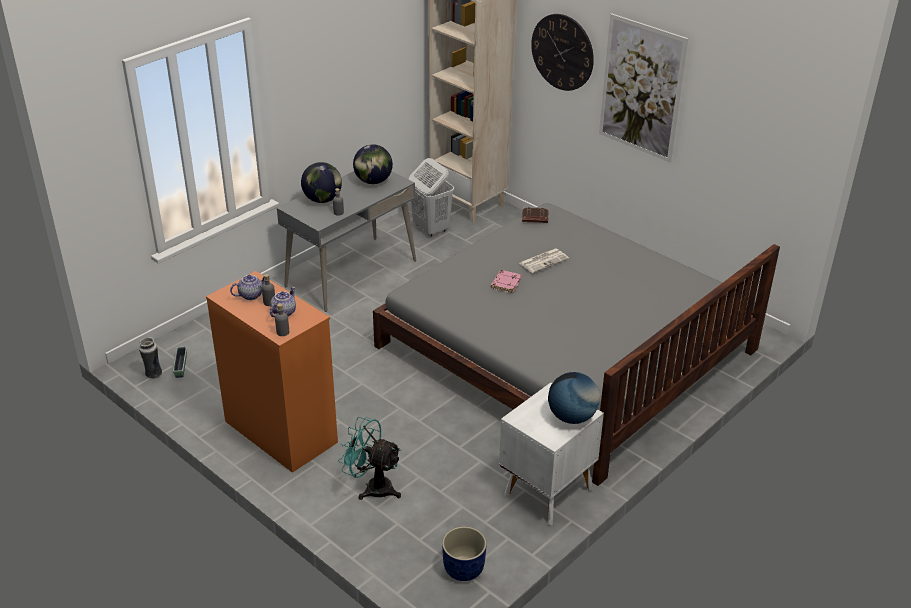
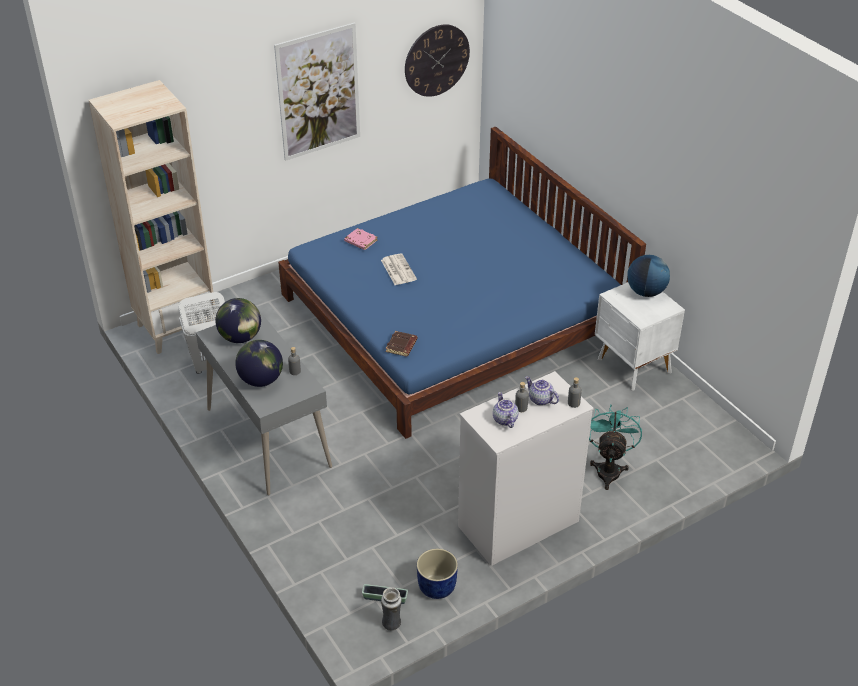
camera: 75 degrees left, 5 degrees up
orange dresser [206,271,338,473] -> white dresser [458,371,594,566]
turquoise fan [338,417,401,500] -> turquoise fan turned 150 degrees clockwise [589,404,642,490]
grey bed [373,203,780,486] -> blue bed [278,127,646,439]
blue planter [442,527,487,581] -> blue planter moved to [417,548,458,599]
pink book [491,270,522,293] -> pink book moved to [344,228,377,250]
brown book [522,207,548,223] -> brown book moved to [385,331,417,357]
wall clock [531,14,594,91] -> wall clock moved to [405,24,470,97]

